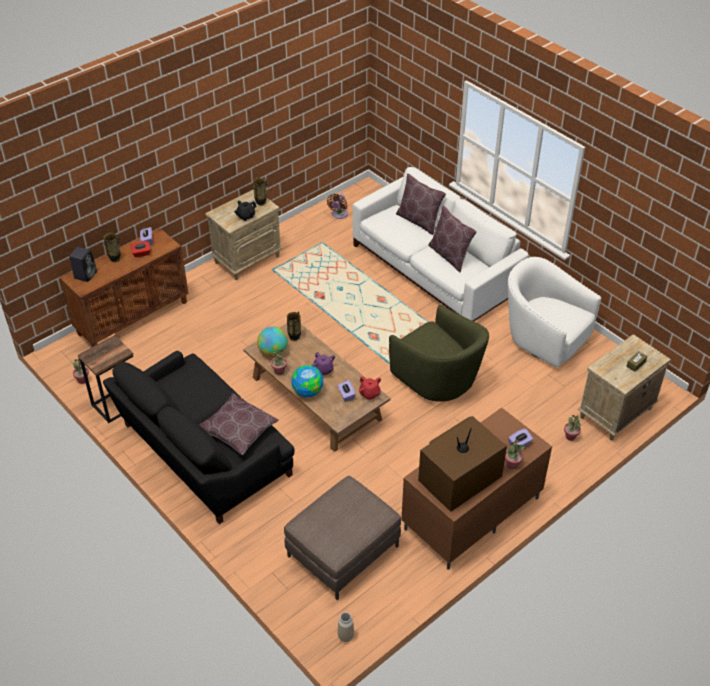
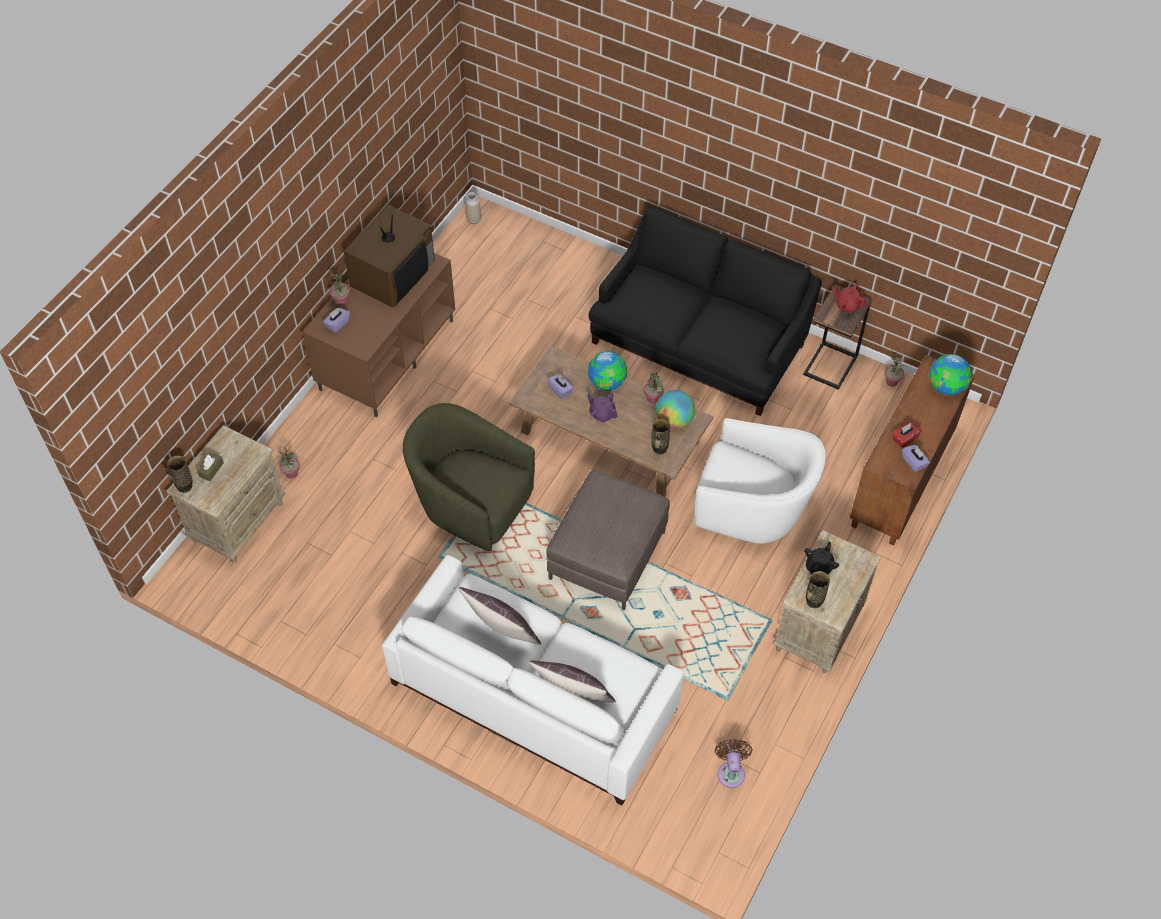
camera: 160 degrees right, 10 degrees up
black speaker [69,247,97,282] -> globe [929,354,972,395]
vase [103,233,121,262] -> vase moved to [165,455,192,493]
brown pillow [200,394,279,455] -> none
brown ottoman [284,476,401,600] -> brown ottoman moved to [546,470,670,610]
red teapot [359,376,381,400] -> red teapot moved to [833,283,866,313]
white armchair [508,257,601,367] -> white armchair moved to [694,418,826,544]

